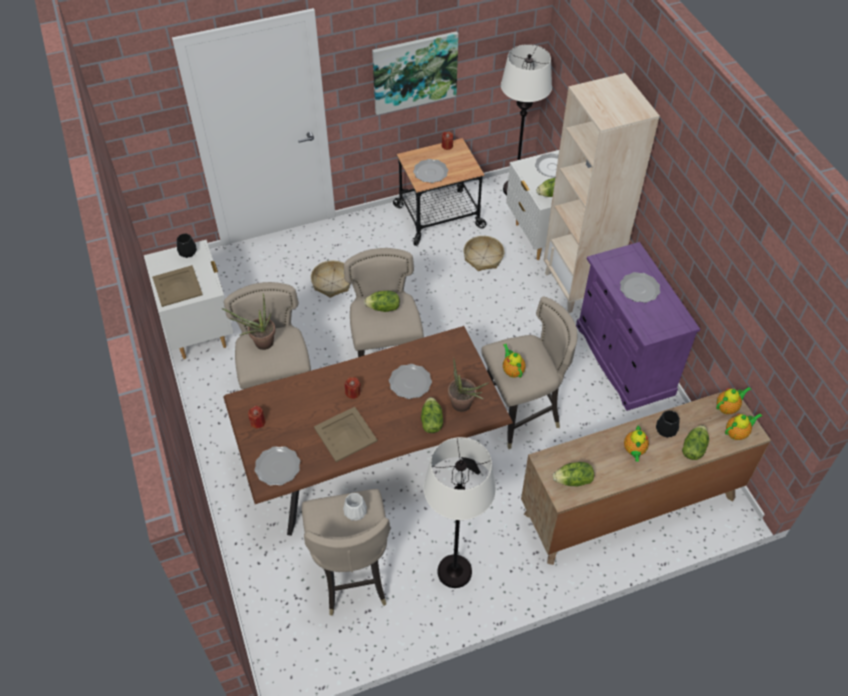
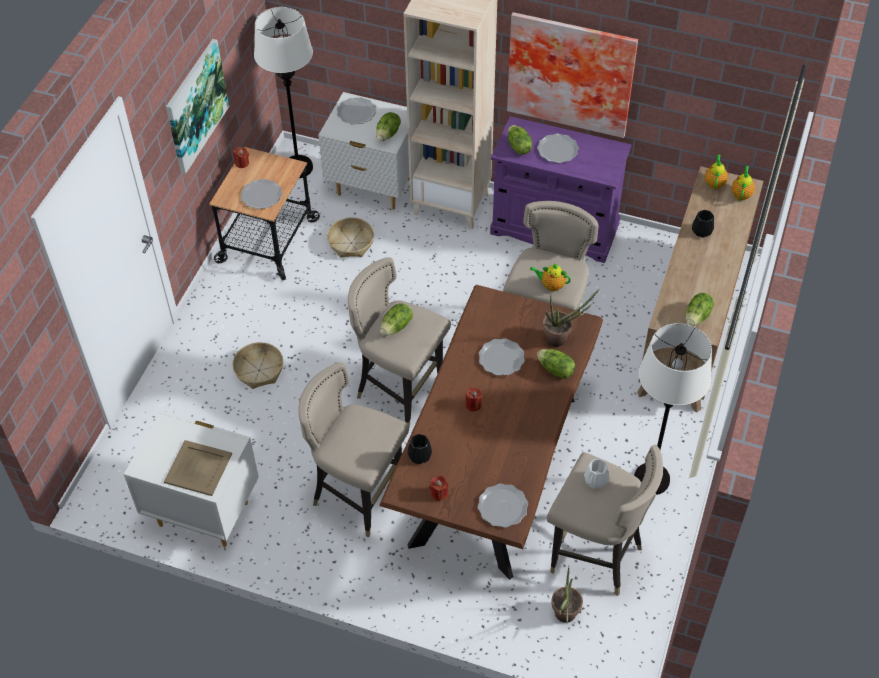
camera: 50 degrees left, 0 degrees up
black vase [177,234,197,258] -> black vase moved to [408,434,432,464]
potted plant [221,293,276,350] -> potted plant moved to [551,565,583,624]
beige tray [314,407,378,462] -> none
teapot [624,425,649,462] -> none
lettuce [682,425,709,460] -> lettuce moved to [508,125,532,155]
none -> picture [507,12,638,138]

